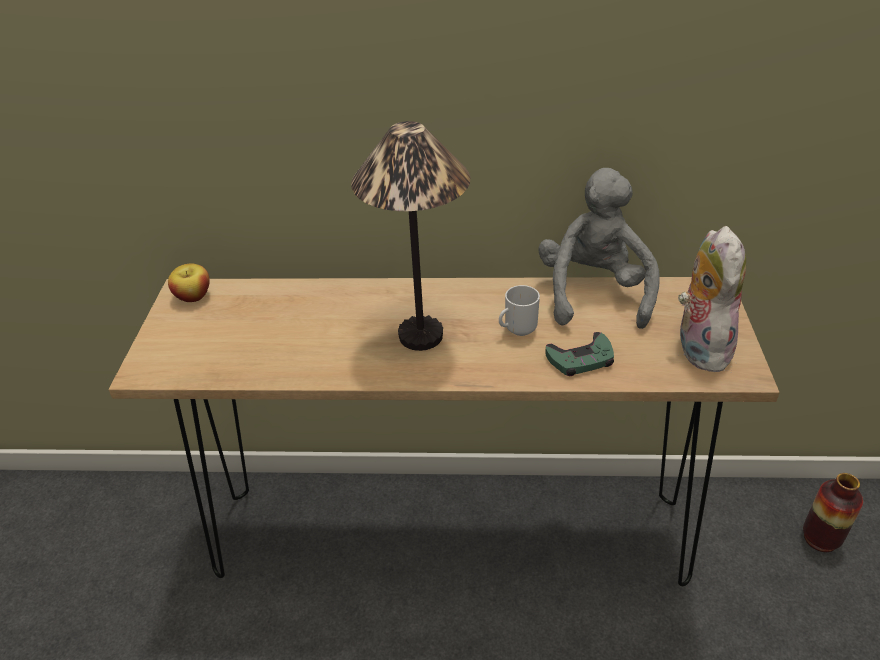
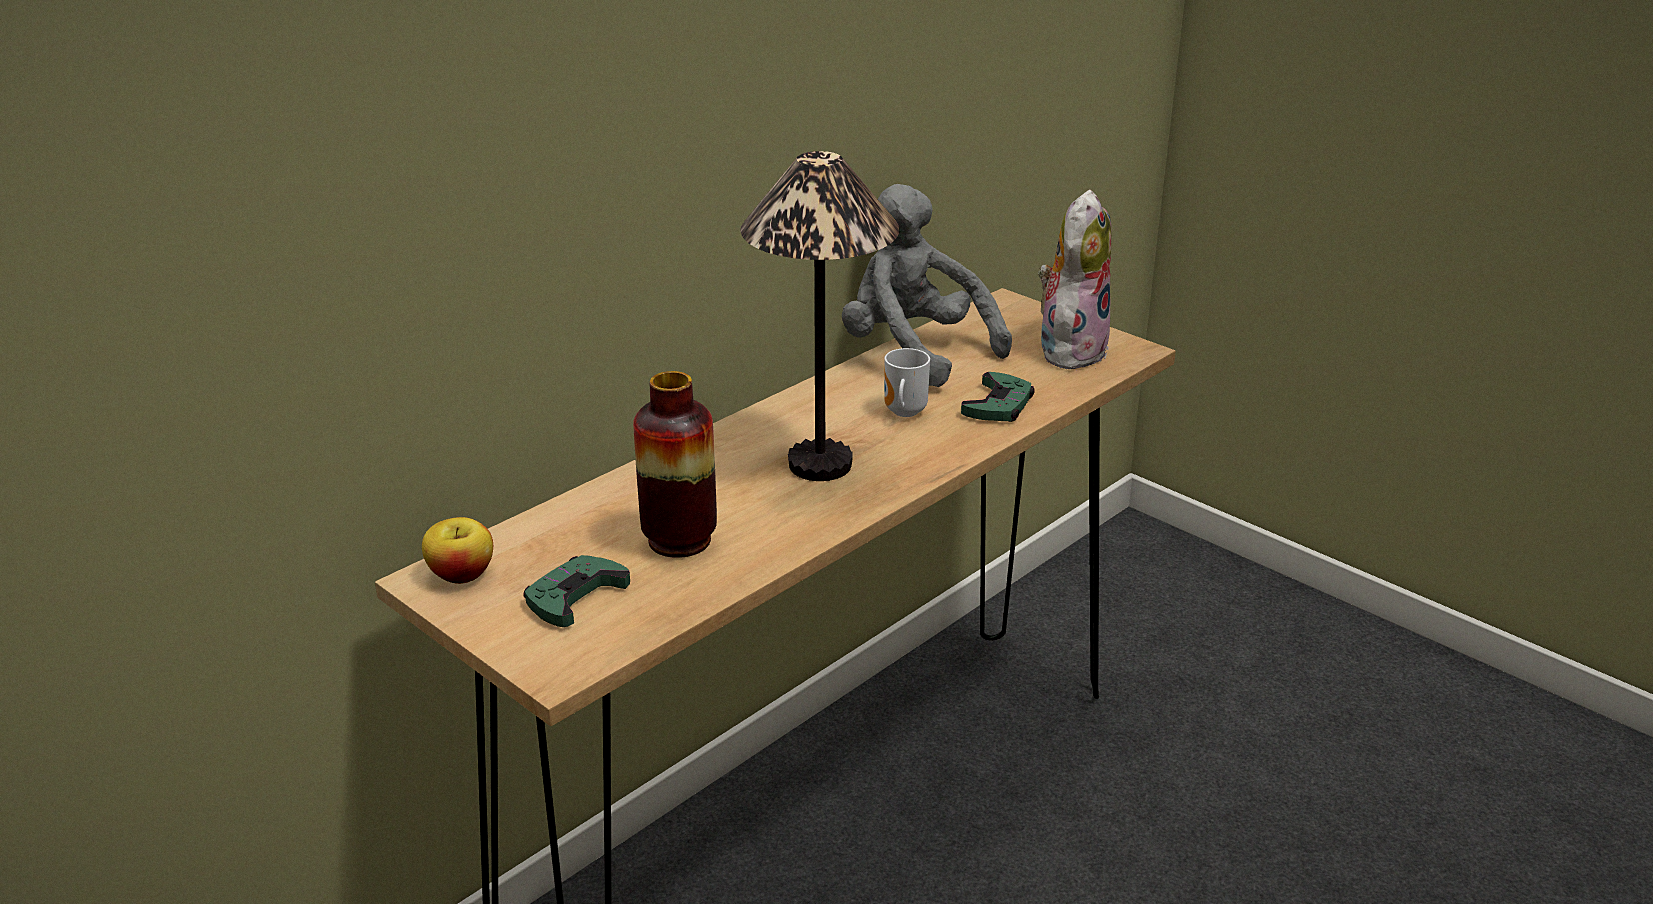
camera: 50 degrees left, 10 degrees down
plush toy [678,226,746,372] -> plush toy turned 75 degrees clockwise [1038,190,1112,371]
vase [803,473,863,552] -> vase moved to [633,371,717,558]
none -> green game controller [523,555,630,627]

